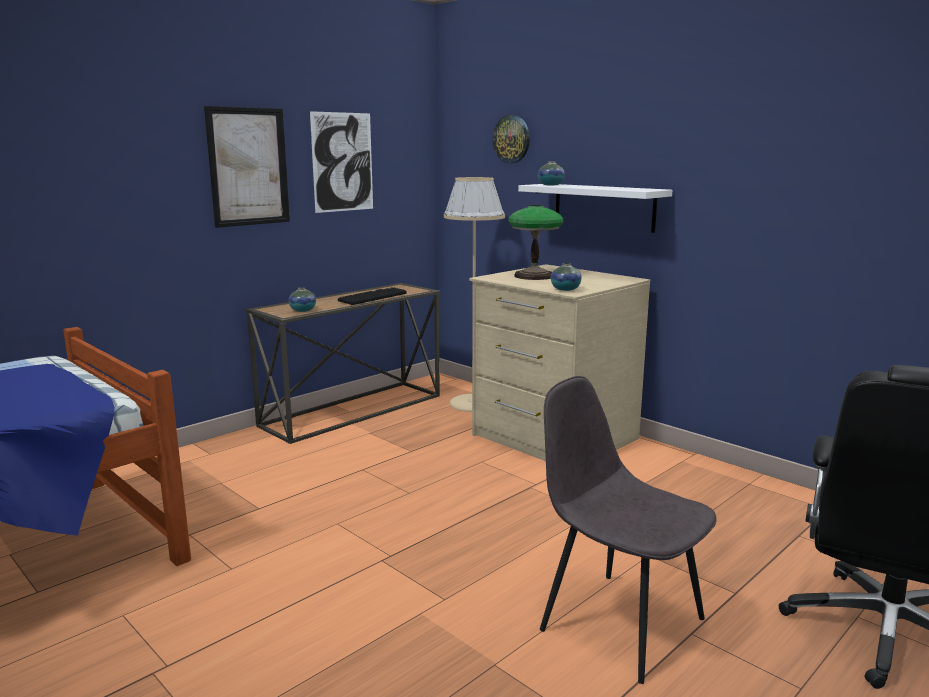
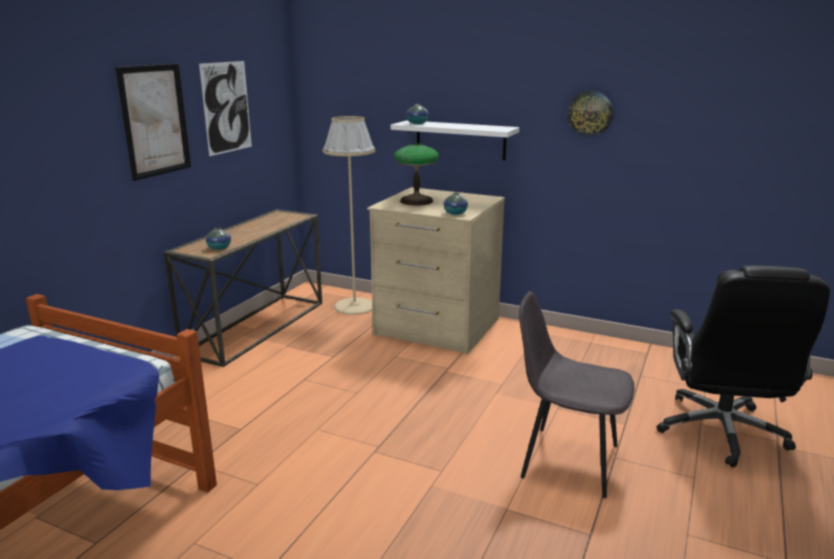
camera: 20 degrees left, 5 degrees up
keyboard [338,288,407,305] -> none
wall clock [492,115,530,163] -> wall clock moved to [567,91,613,137]

